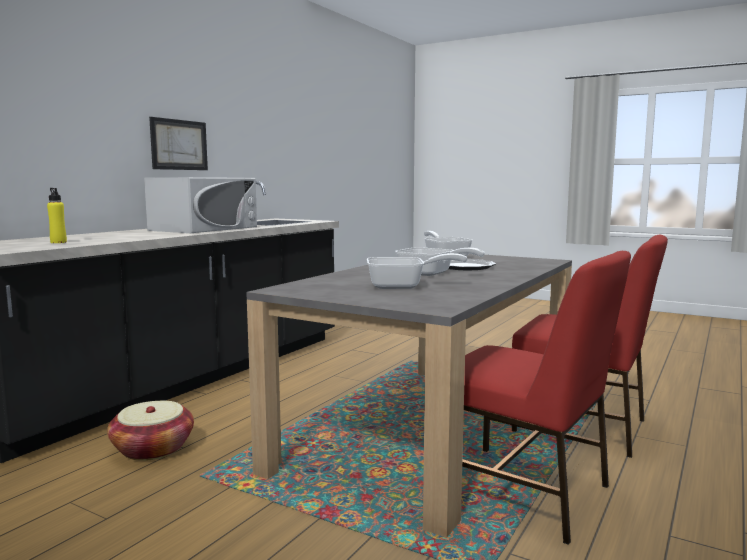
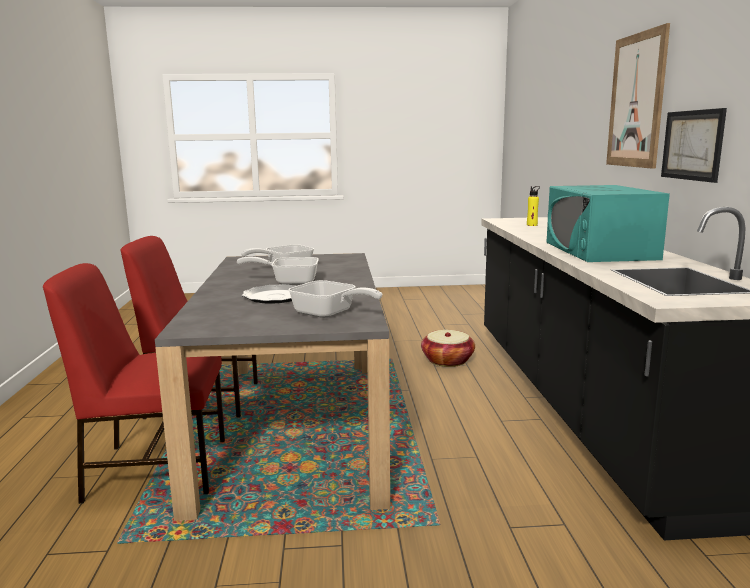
camera: 145 degrees right, 5 degrees up
white microwave [144,177,257,233] -> turquoise microwave [547,185,670,262]
none -> picture [606,23,670,169]

